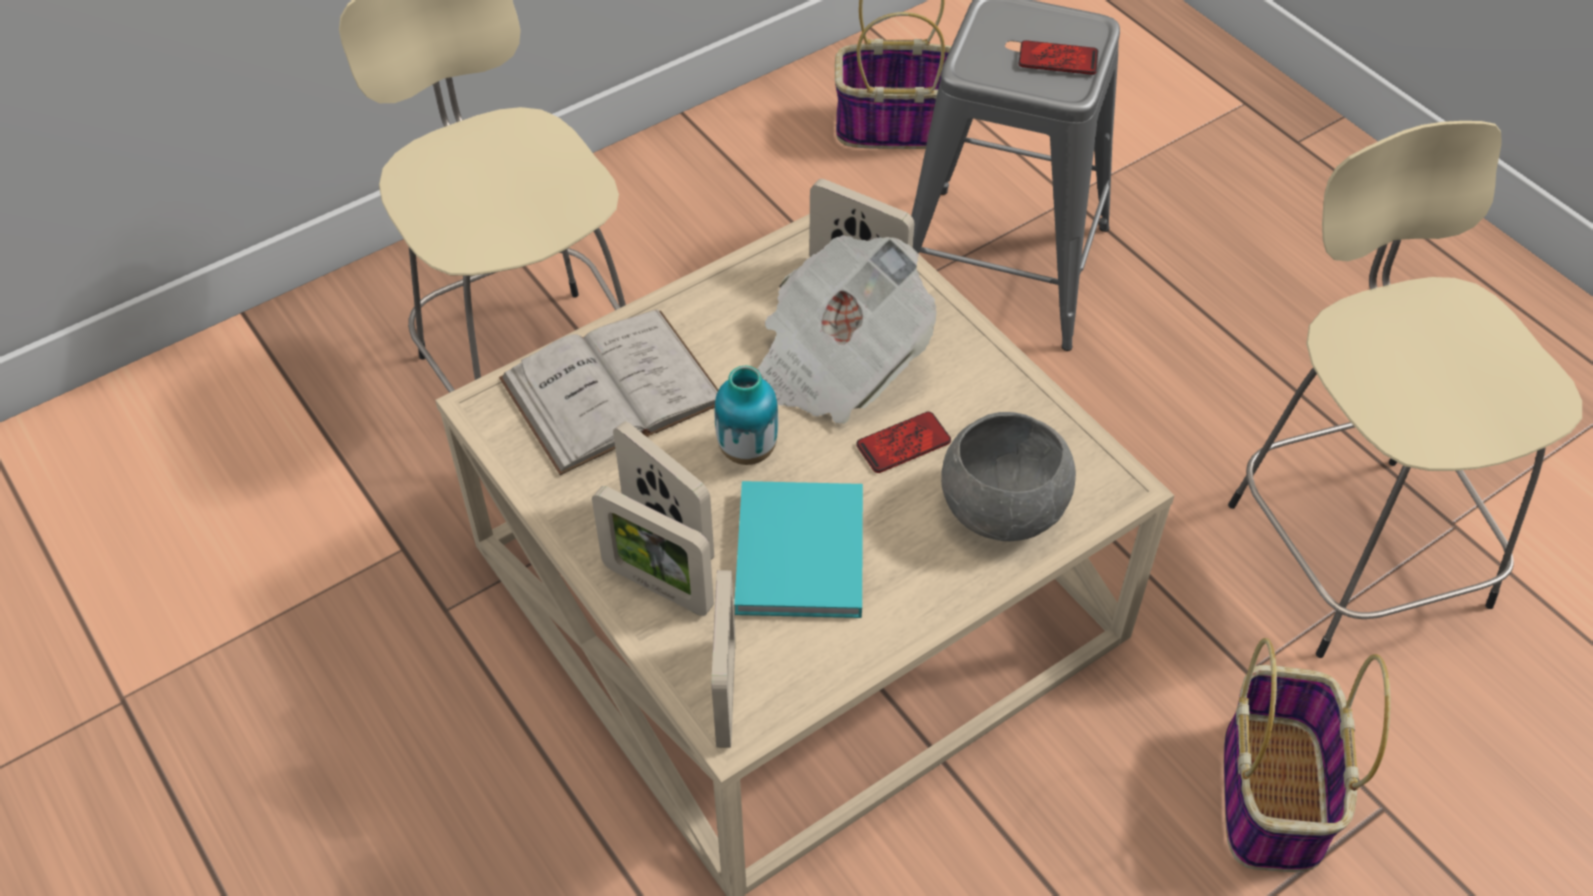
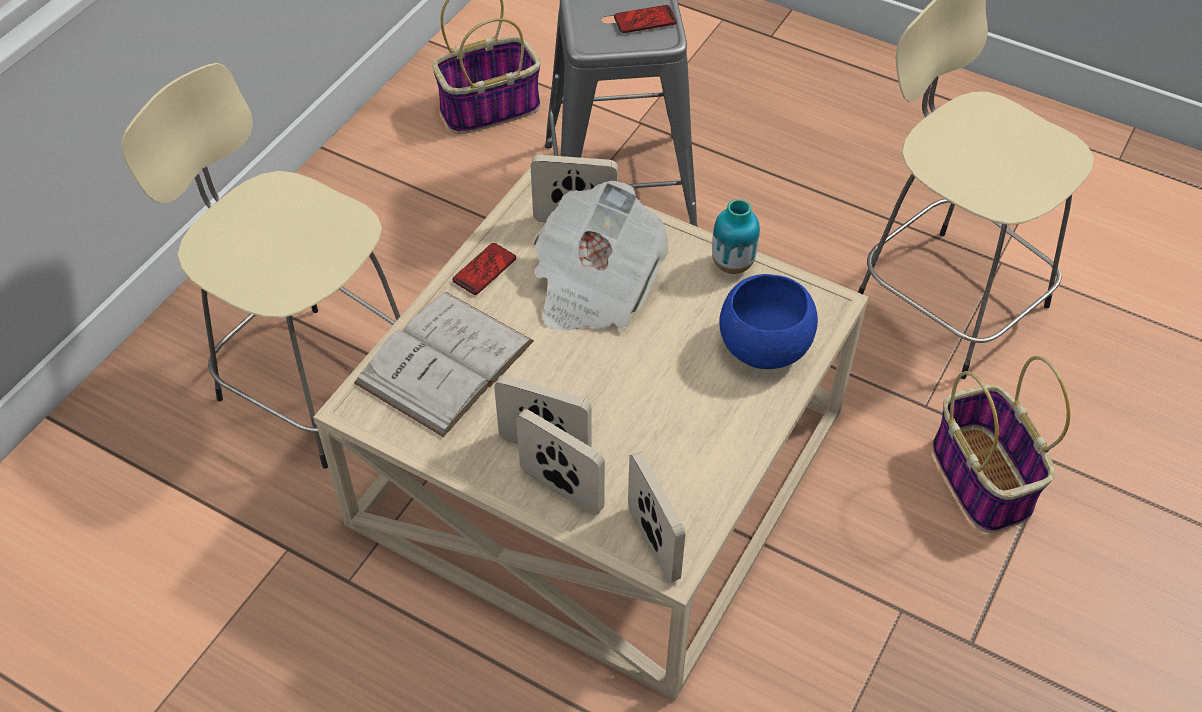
camera: 25 degrees left, 0 degrees up
picture frame [592,486,714,616] -> picture frame turned 150 degrees counterclockwise [516,409,605,515]
vase [714,366,778,465] -> vase moved to [712,199,760,274]
turquoise book [734,481,863,618] -> none
phone [856,412,951,473] -> phone moved to [453,243,516,295]
grey bowl [941,412,1076,541] -> blue bowl [719,274,818,369]

